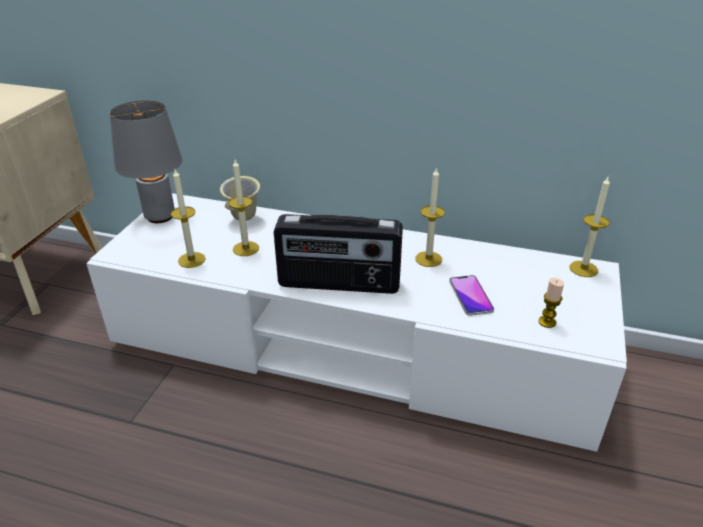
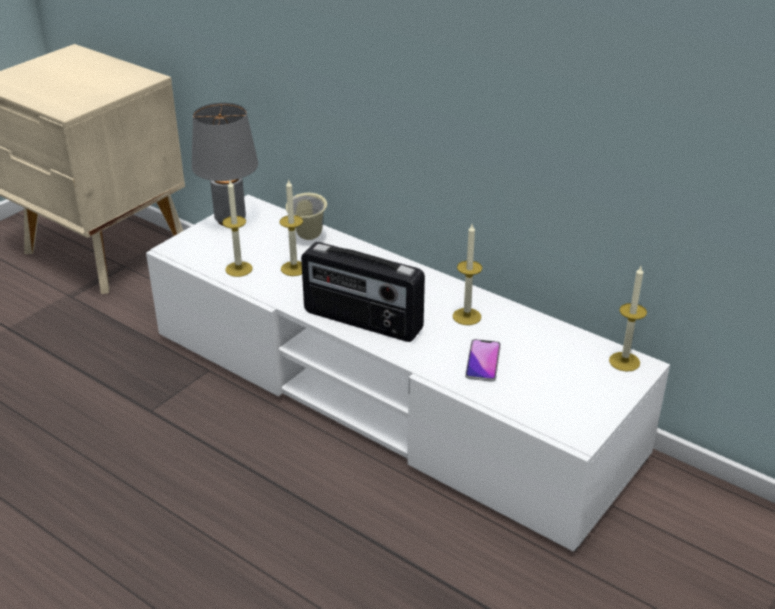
camera: 20 degrees right, 0 degrees up
candle [538,278,564,328] -> none

